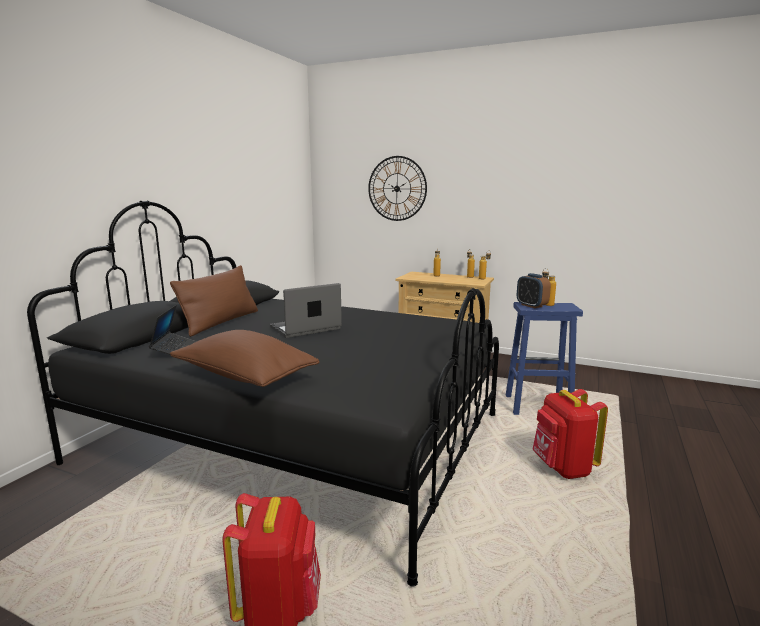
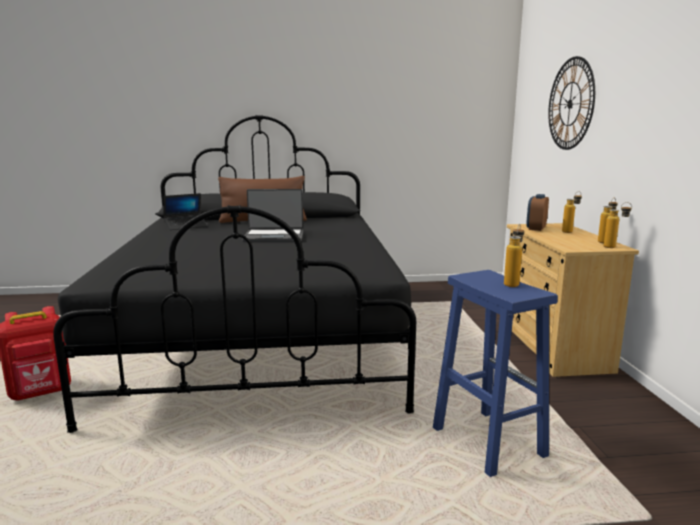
camera: 60 degrees right, 0 degrees up
brown pillow [170,330,320,387] -> none
laptop [270,283,342,338] -> laptop turned 150 degrees clockwise [242,189,303,242]
alarm clock [517,273,551,308] -> alarm clock moved to [526,194,549,231]
red backpack [532,389,608,479] -> none

